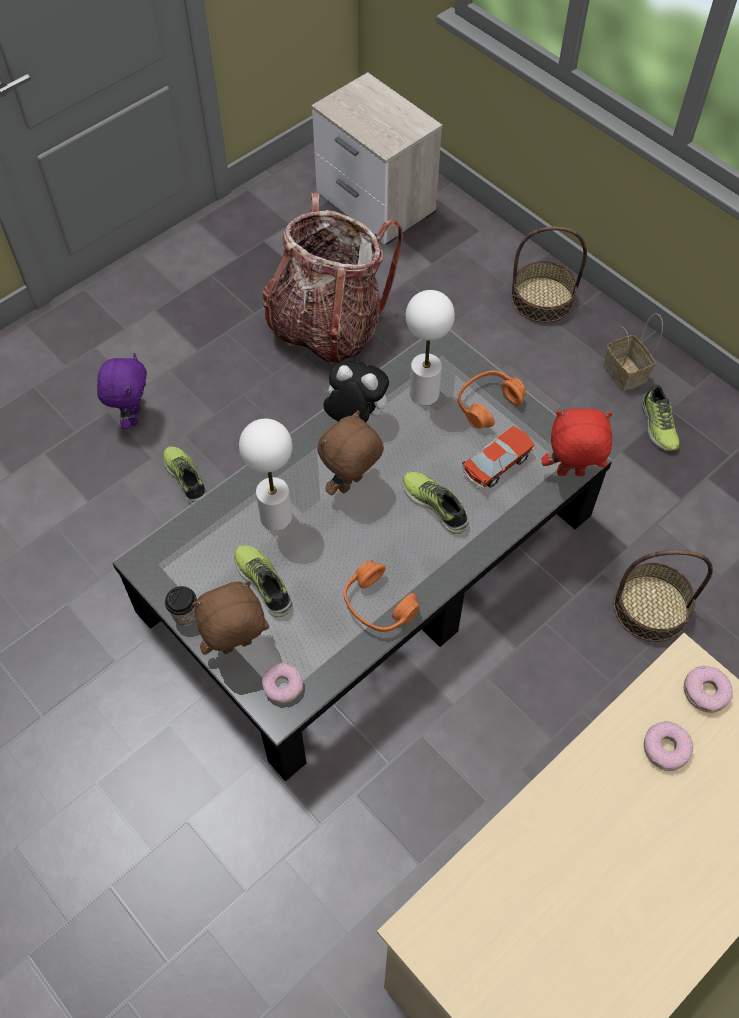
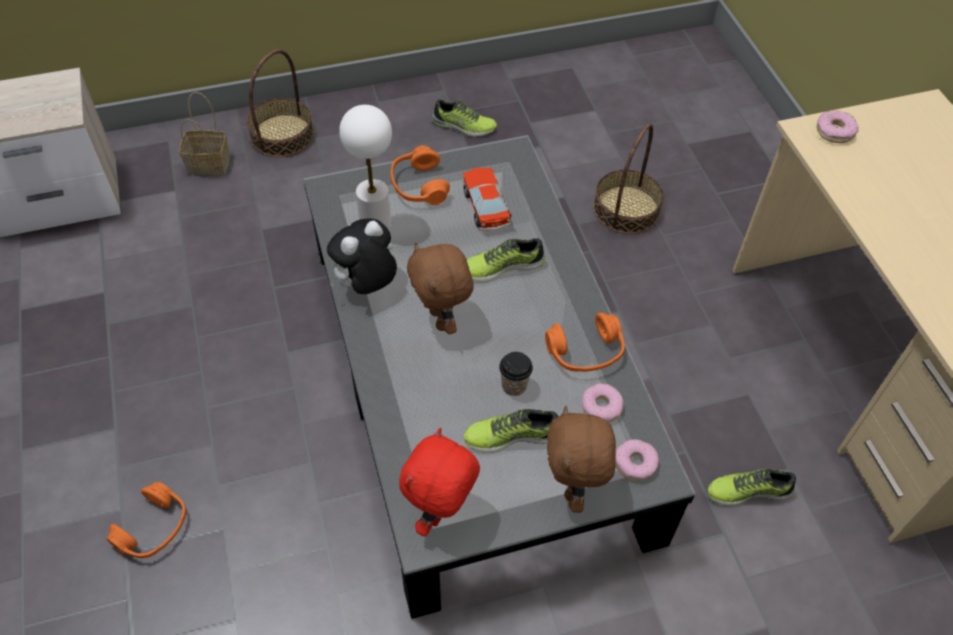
camera: 65 degrees left, 5 degrees down
purple plush toy [97,353,147,429] -> orange headphones [107,482,186,558]
shoe [163,446,207,504] -> shoe moved to [708,469,796,506]
cup [165,586,197,626] -> cup moved to [499,352,533,396]
white table lamp [239,419,292,531] -> none
backpack [263,192,403,364] -> none
red plush toy [542,408,612,476] -> red plush toy moved to [399,428,480,537]
basket [603,313,663,391] -> basket moved to [180,92,230,175]
donut [644,721,693,771] -> donut moved to [582,384,624,422]

